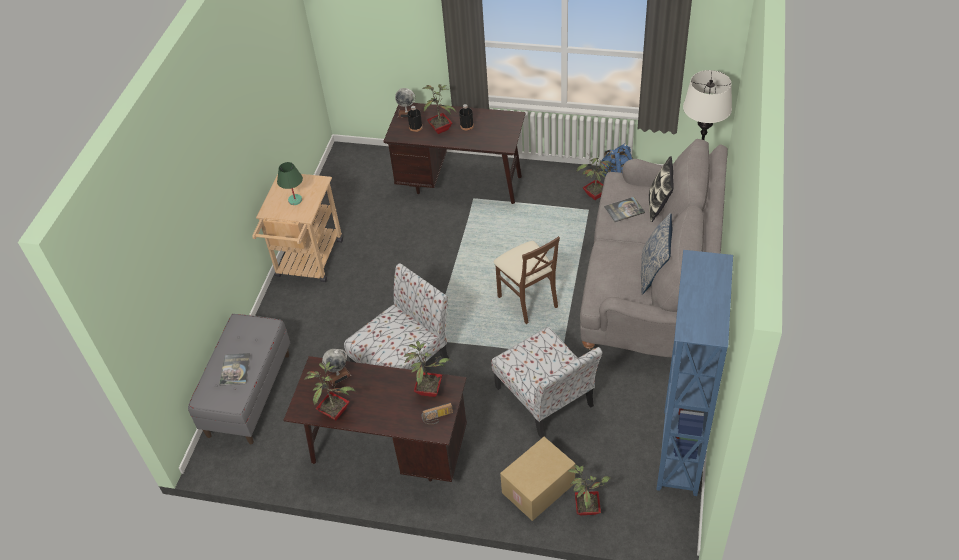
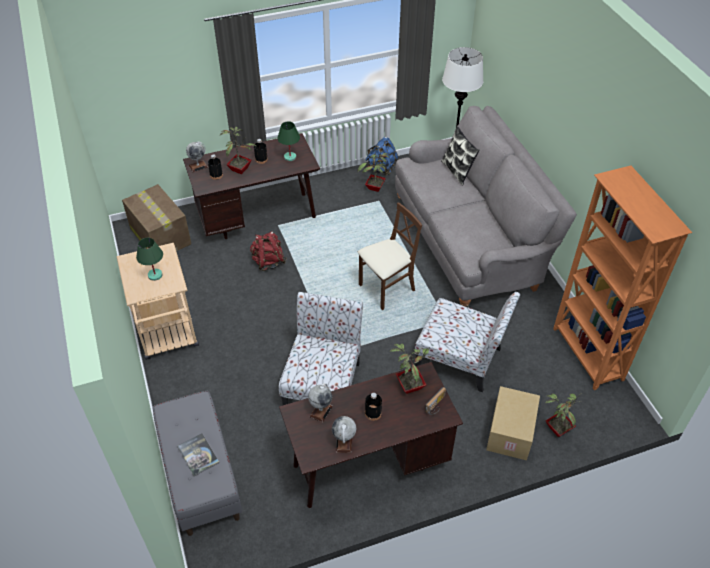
camera: 35 degrees left, 0 degrees up
potted plant [304,362,357,420] -> globe [332,416,356,453]
brown chair [494,236,560,324] -> brown chair turned 60 degrees counterclockwise [358,202,422,310]
book [604,197,645,222] -> none
pillow [641,213,672,295] -> none
blue bookcase [656,250,733,496] -> orange bookcase [553,166,692,390]
none -> cardboard box [122,184,191,251]
none -> red backpack [250,232,287,271]
none -> green table lamp [277,121,300,161]
none -> black bottle [365,393,382,421]

